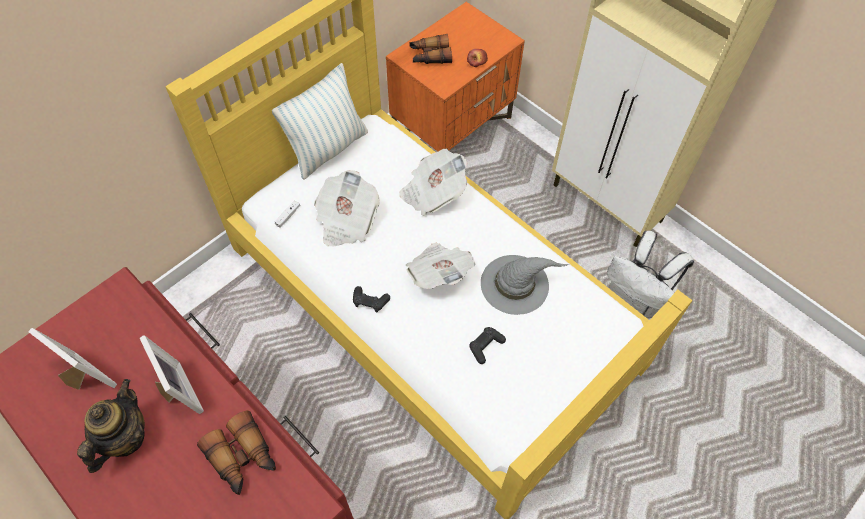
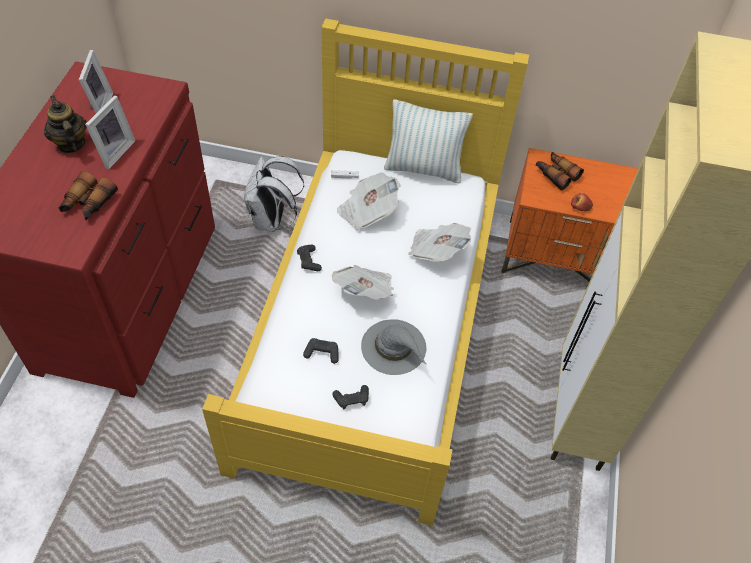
camera: 55 degrees right, 5 degrees down
teapot [77,379,145,473] -> teapot turned 105 degrees counterclockwise [44,95,87,153]
white backpack [607,231,694,319] -> white backpack moved to [244,156,304,232]
none -> black game controller [332,385,369,410]

